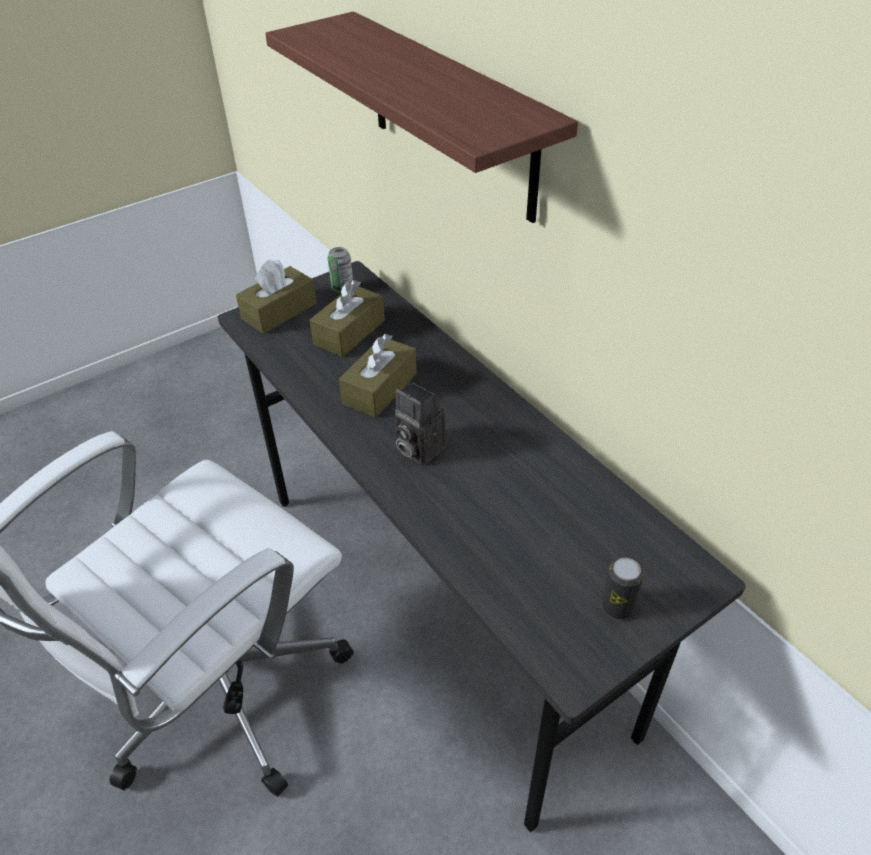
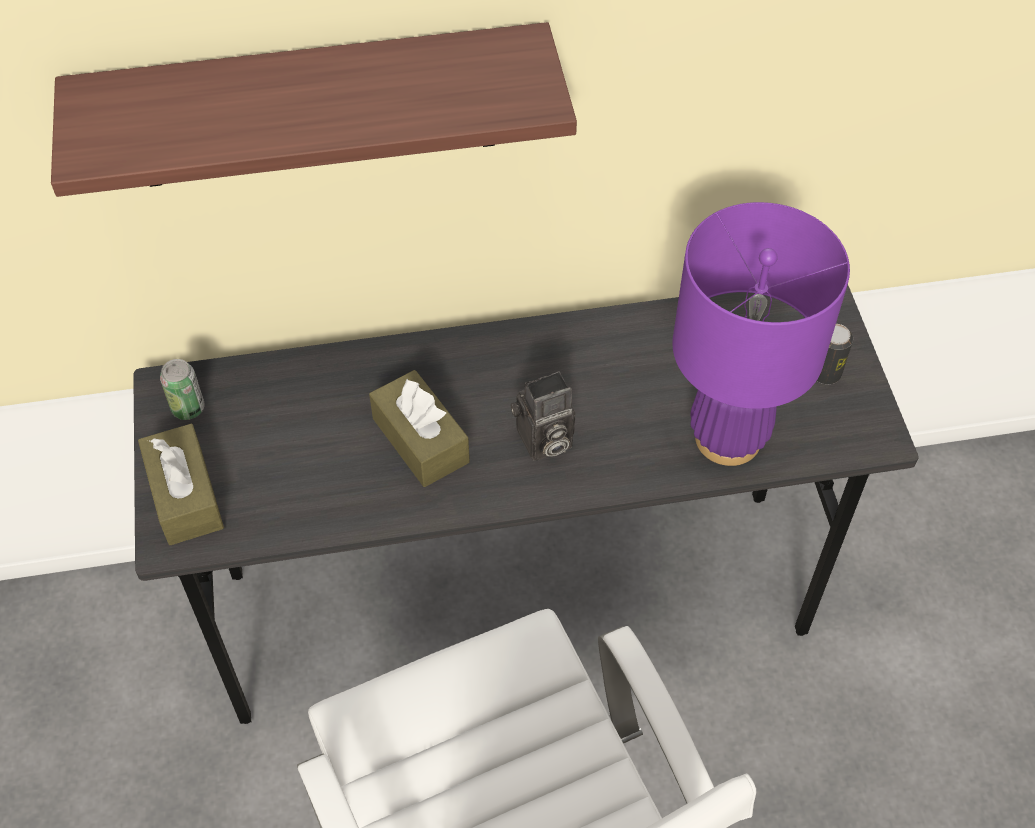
camera: 65 degrees left, 10 degrees up
brown tissue box [310,280,385,357] -> none
none -> purple table lamp [672,202,850,466]

